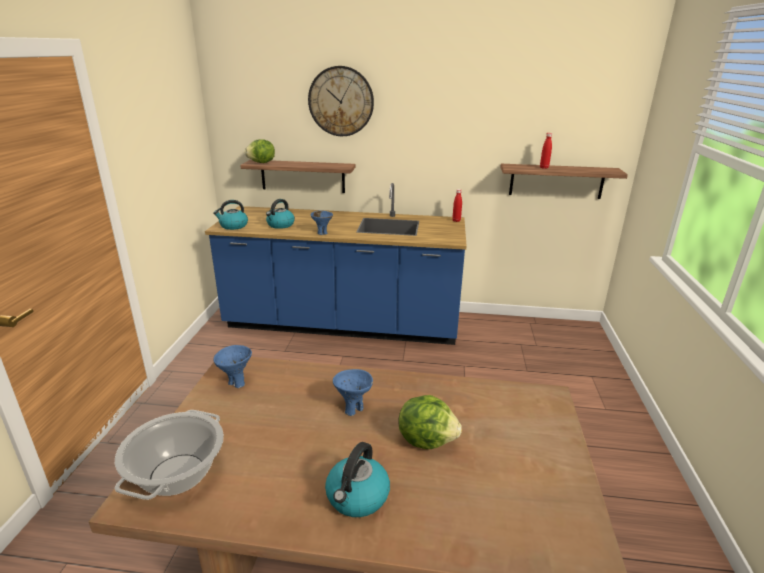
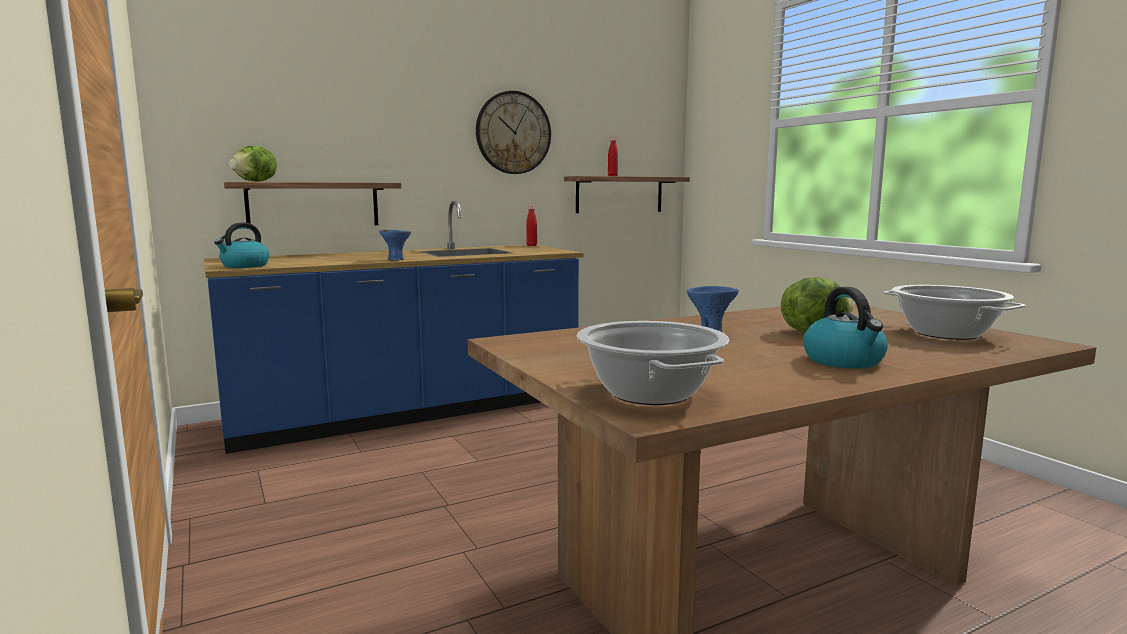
camera: 35 degrees left, 15 degrees down
blue bowl [214,345,252,388] -> none
kettle [266,199,295,229] -> none
wall clock [308,66,374,136] -> wall clock moved to [476,91,551,174]
none -> cooking pot [883,285,1026,340]

